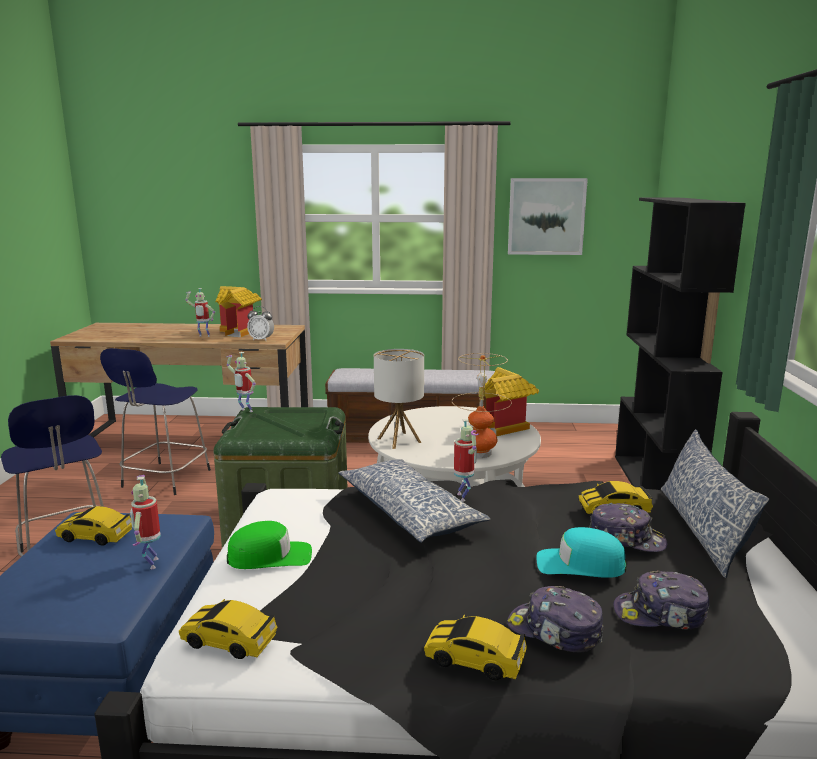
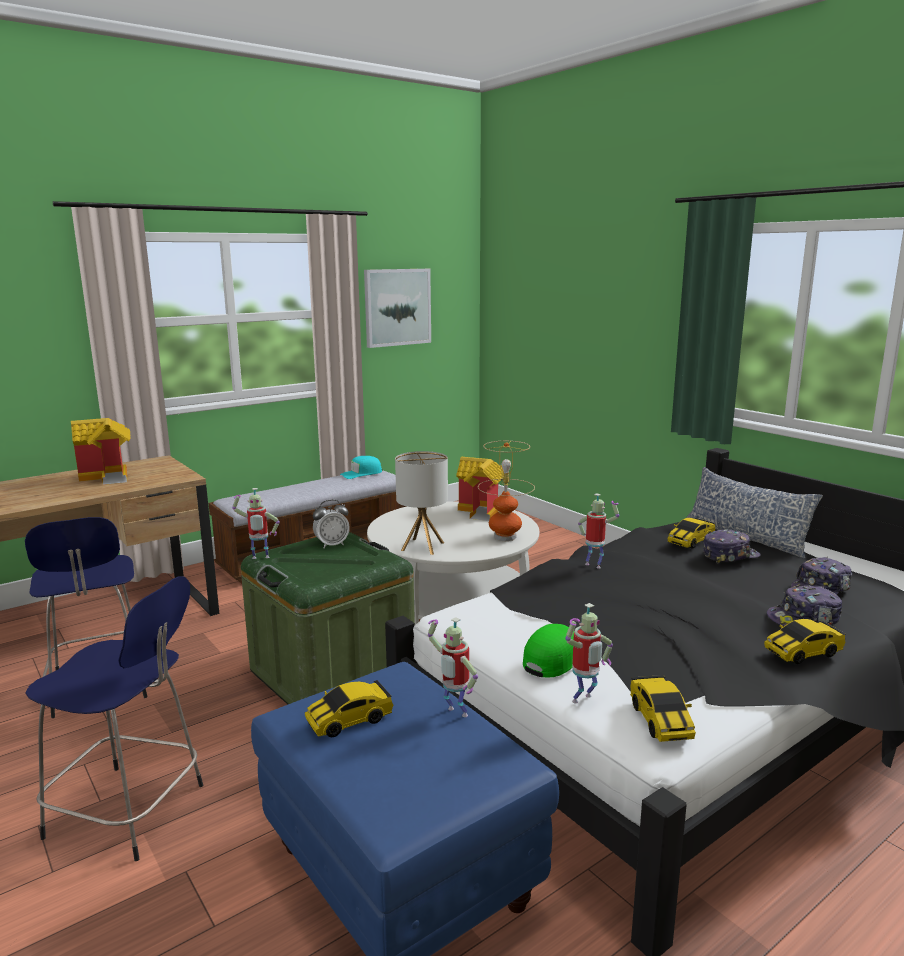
camera: 40 degrees left, 0 degrees up
toy car [179,599,277,659] -> toy car turned 75 degrees counterclockwise [630,675,696,742]
toy robot [186,288,215,337] -> toy robot moved to [565,603,613,703]
alarm clock [247,306,274,341] -> alarm clock moved to [313,500,350,548]
pillow [338,459,491,543] -> none
turquoise cap [537,527,626,578] -> turquoise cap moved to [340,456,382,479]
black bookcase [615,198,746,490] -> none

